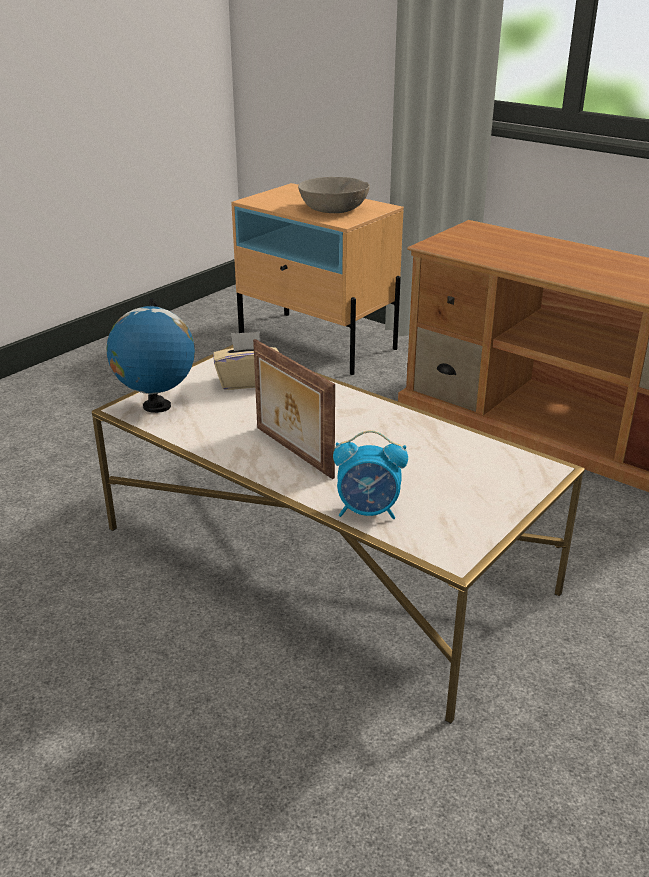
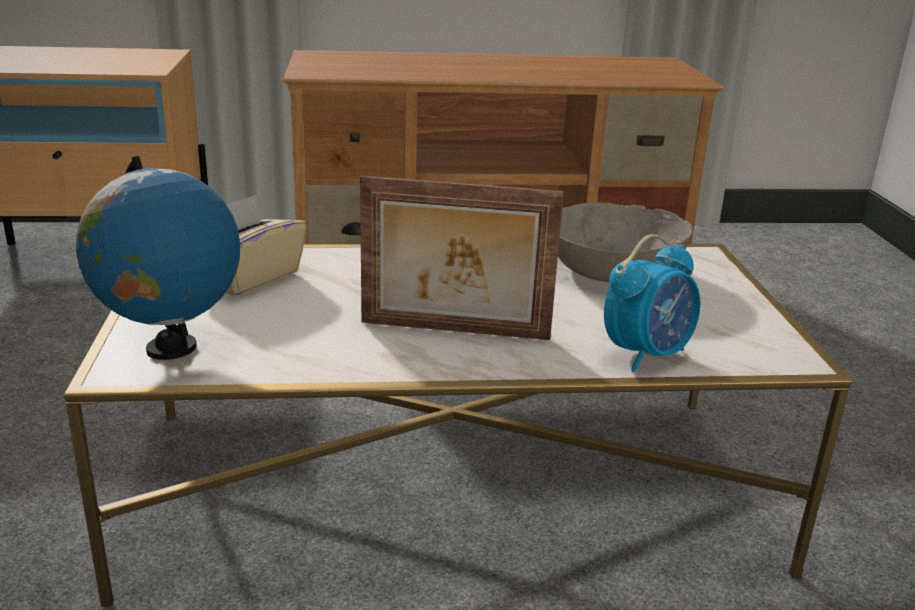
camera: 45 degrees left, 5 degrees down
grey bowl [298,177,370,213] -> grey bowl moved to [558,202,693,282]

